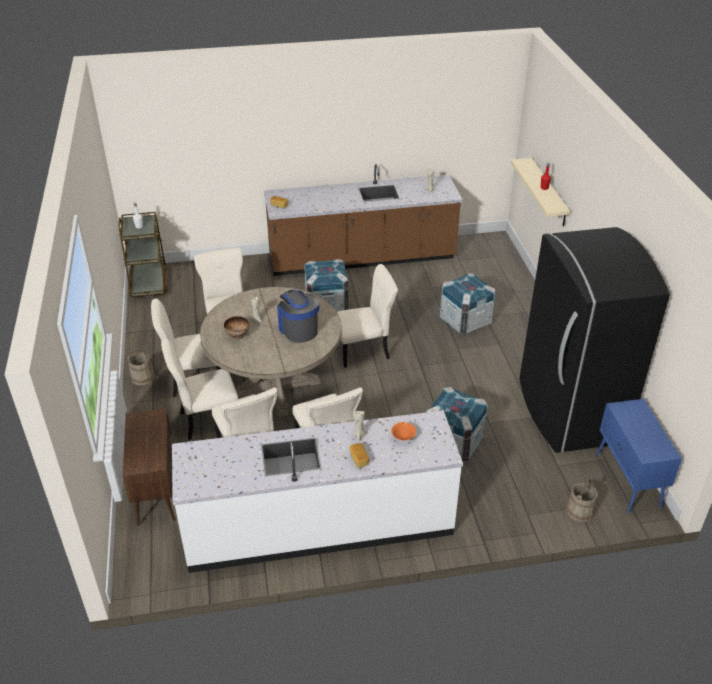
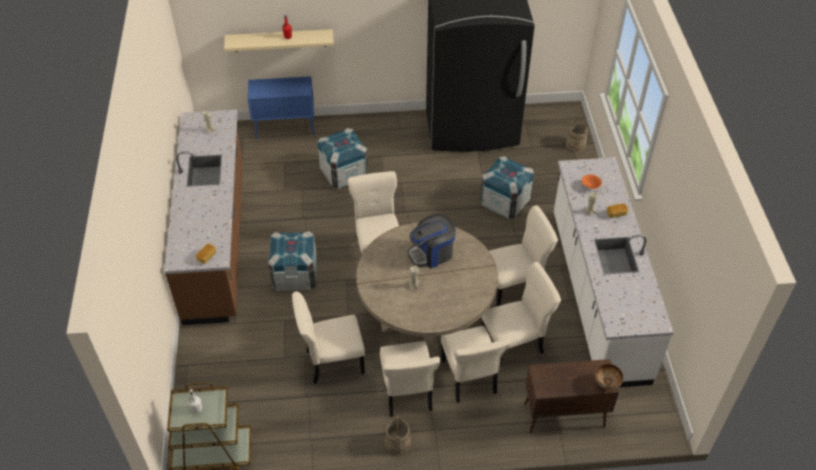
camera: 85 degrees left, 10 degrees up
bowl [224,316,249,339] -> bowl moved to [595,364,623,390]
blue cabinet [596,399,682,514] -> blue cabinet moved to [248,76,315,139]

